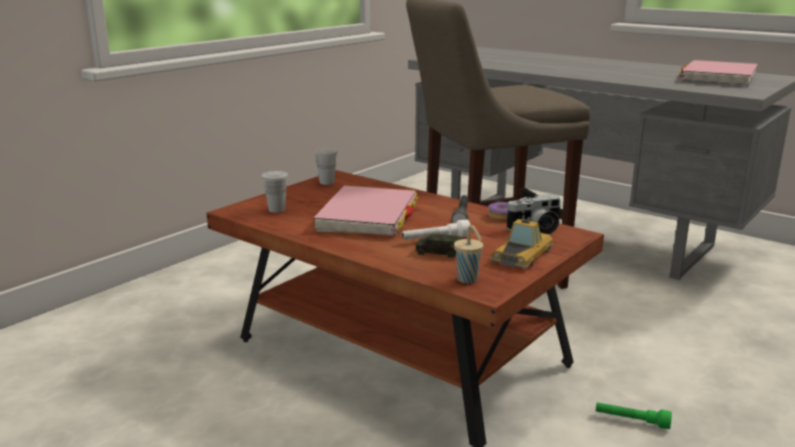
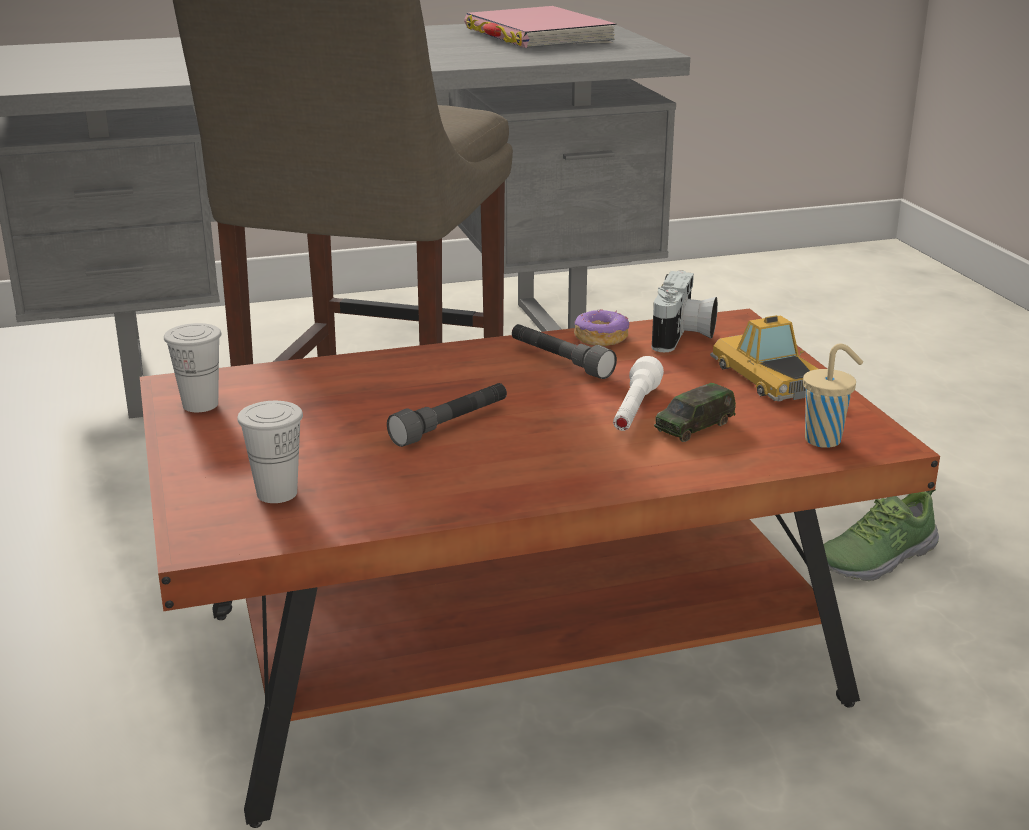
camera: 55 degrees left, 5 degrees up
pink book [313,186,418,236] -> grey flashlight [387,383,507,447]
green flashlight [596,403,672,429] -> shoe [824,489,939,581]

